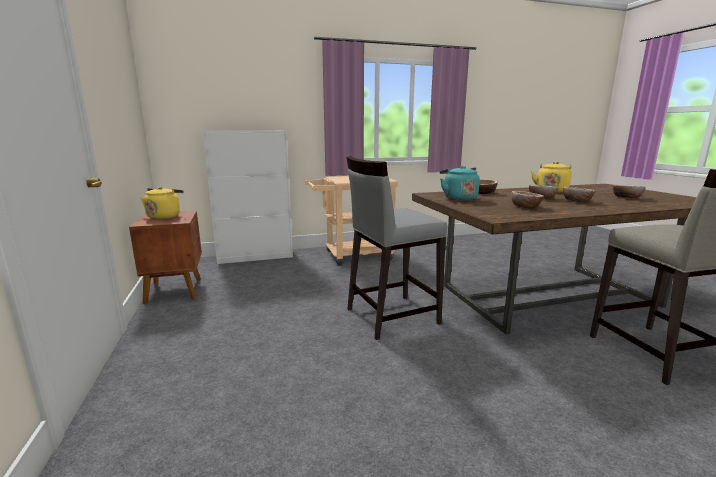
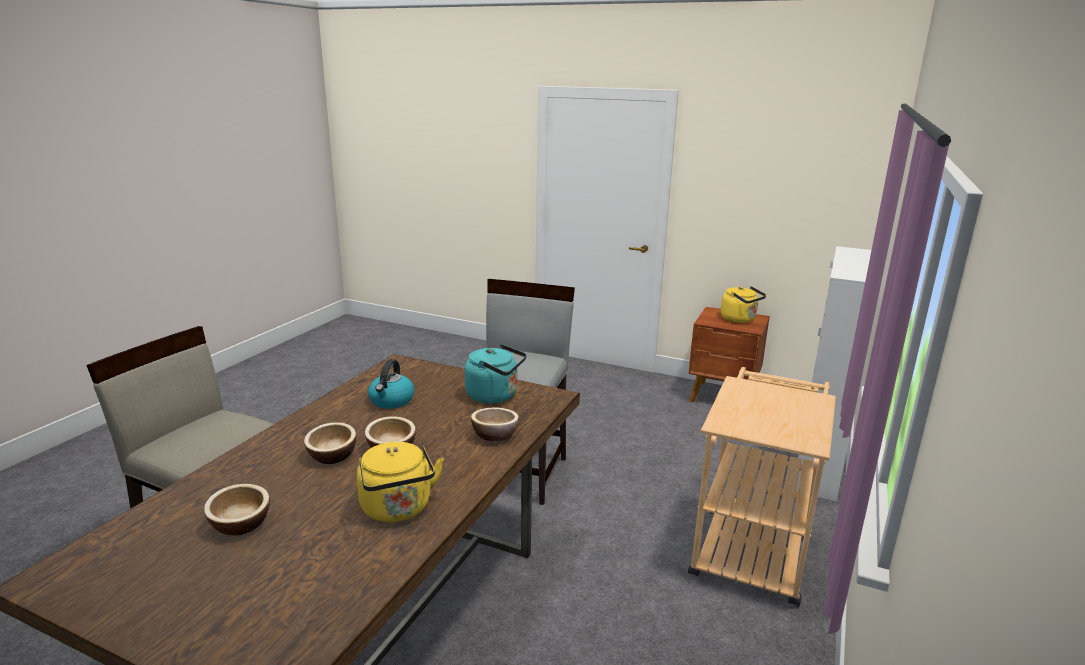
camera: 130 degrees right, 5 degrees up
bowl [511,191,544,208] -> kettle [368,359,414,409]

